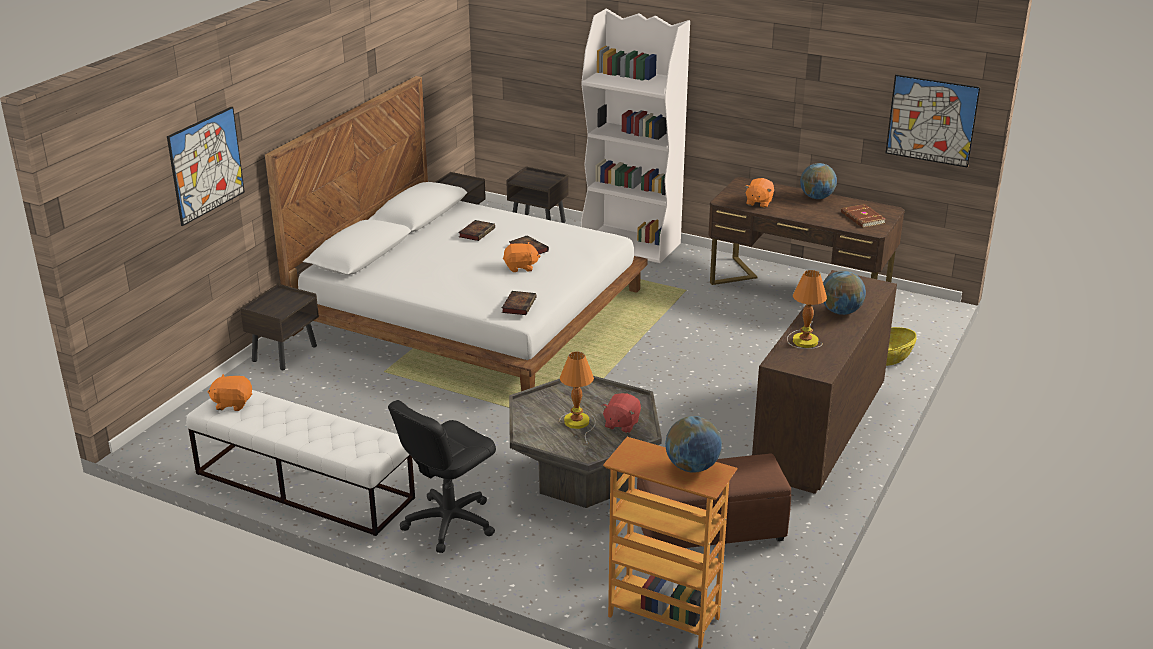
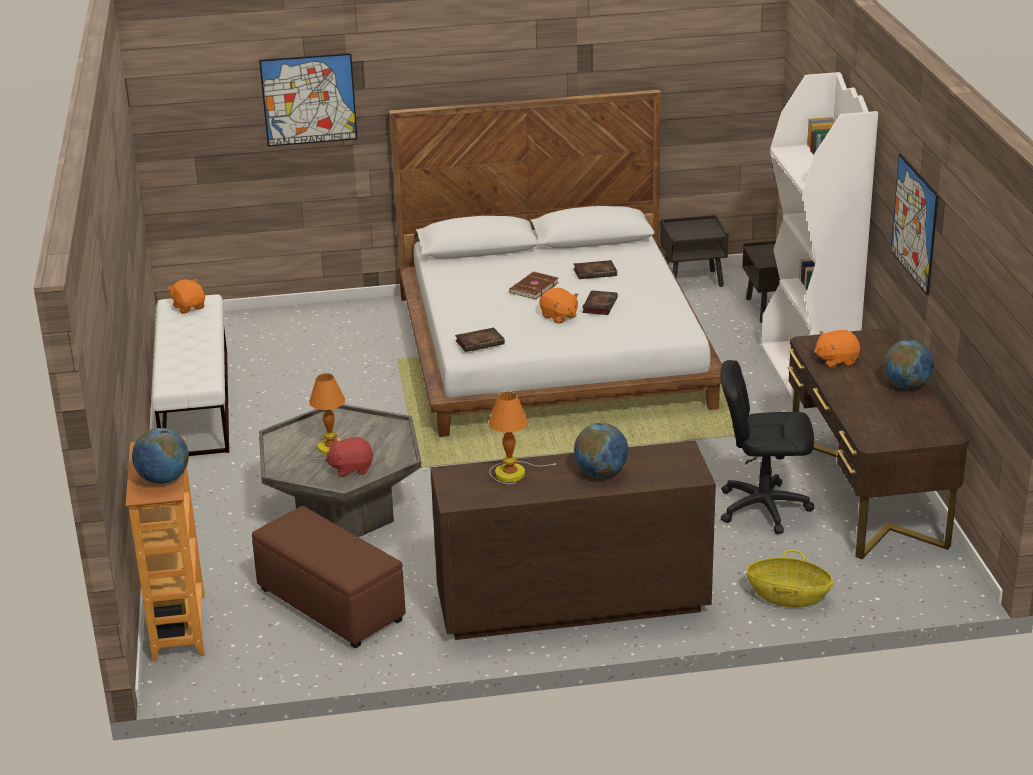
camera: 55 degrees right, 0 degrees up
brown nightstand [240,284,319,370] -> none
black office chair [388,400,496,553] -> black office chair moved to [720,360,814,534]
brown book [841,204,886,228] -> brown book moved to [509,272,559,300]
picture [885,74,981,168] -> picture moved to [891,154,939,296]

